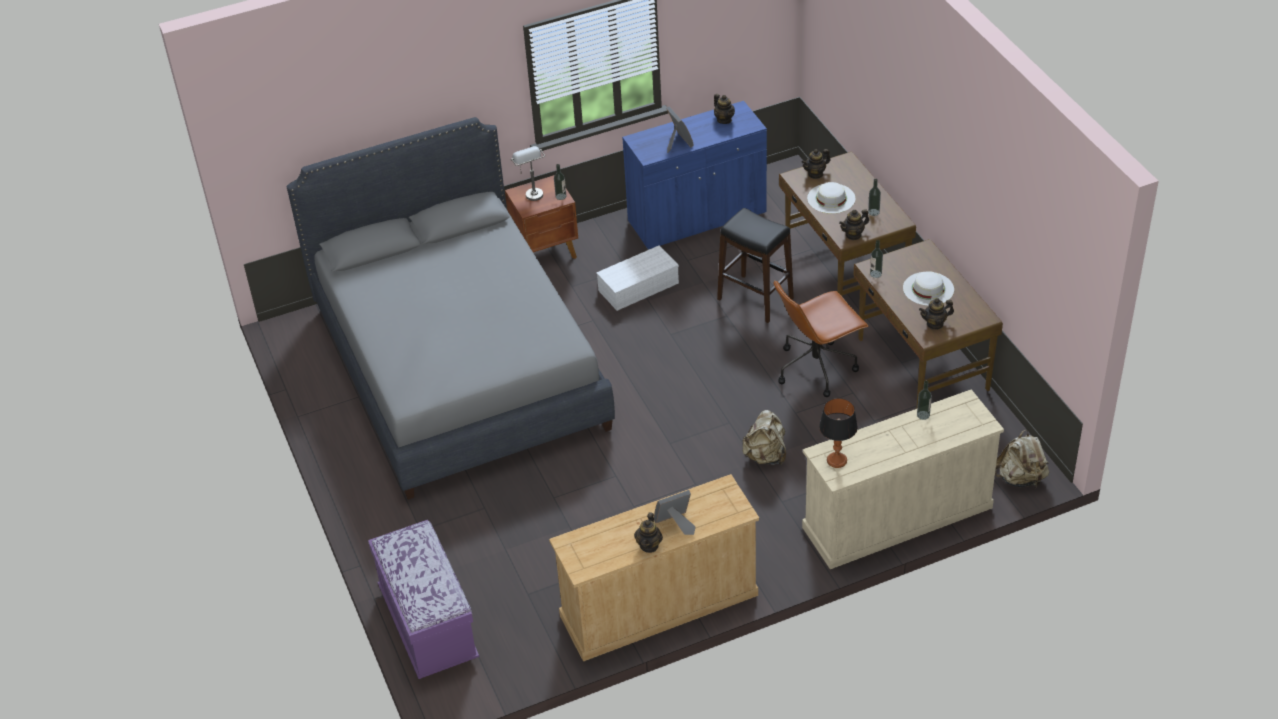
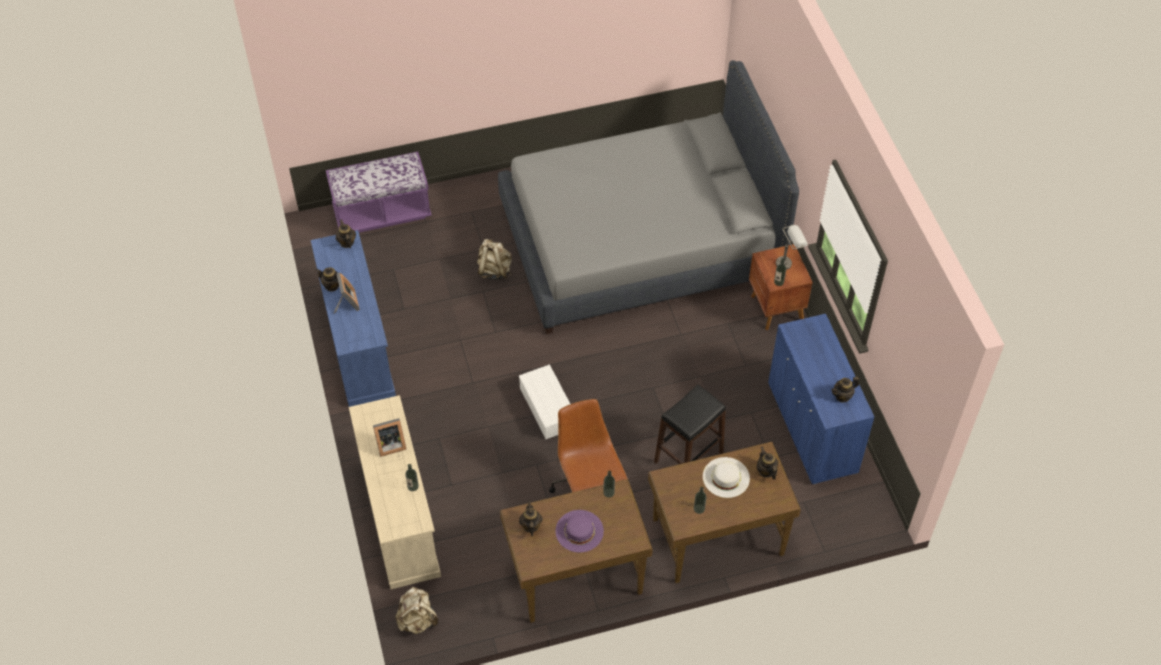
camera: 95 degrees right, 10 degrees up
beige dresser [549,474,759,662] -> blue dresser [311,230,396,407]
white storage box [596,245,679,311] -> white storage box moved to [519,364,570,439]
picture frame [666,107,694,153] -> picture frame moved to [373,418,407,457]
beige backpack [742,410,786,465] -> beige backpack moved to [477,239,512,280]
table lamp [819,398,858,468] -> none
teapot [839,209,869,240] -> teapot moved to [336,219,356,248]
white hat [903,271,954,306] -> purple hat [556,510,604,553]

